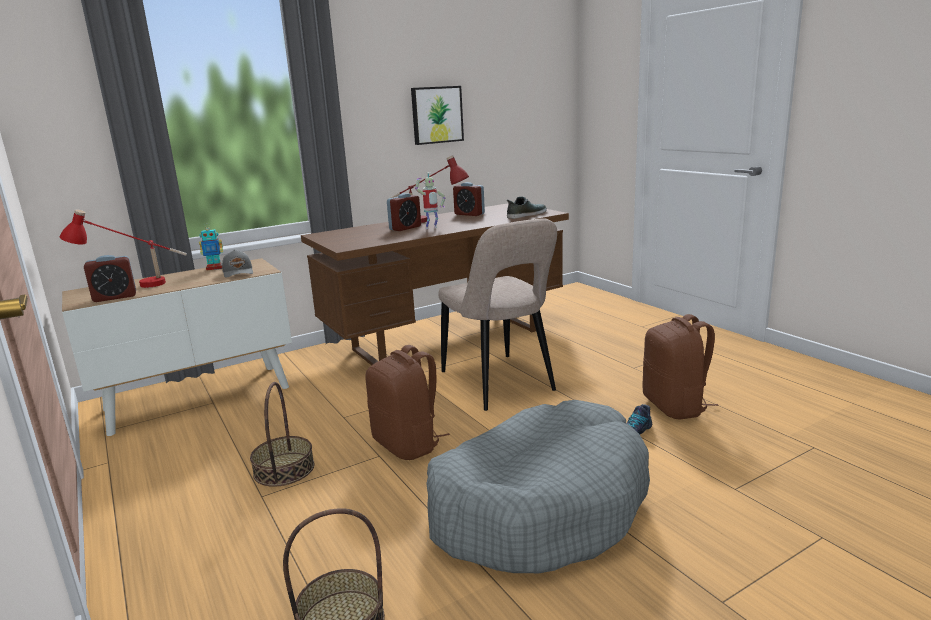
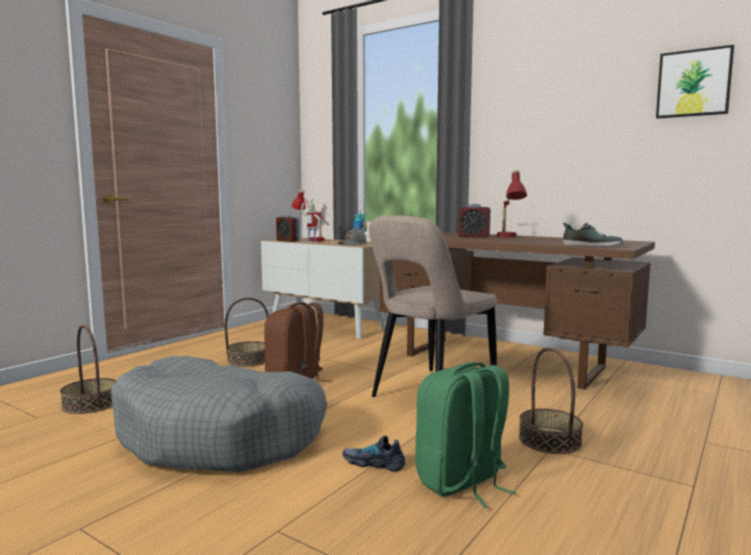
camera: 65 degrees right, 10 degrees down
picture [411,86,464,145] -> picture moved to [656,45,734,118]
toy robot [415,172,445,229] -> toy robot moved to [301,200,321,244]
alarm clock [453,182,485,216] -> none
brown backpack [642,314,718,420] -> green backpack [415,362,517,508]
none -> basket [519,347,583,454]

